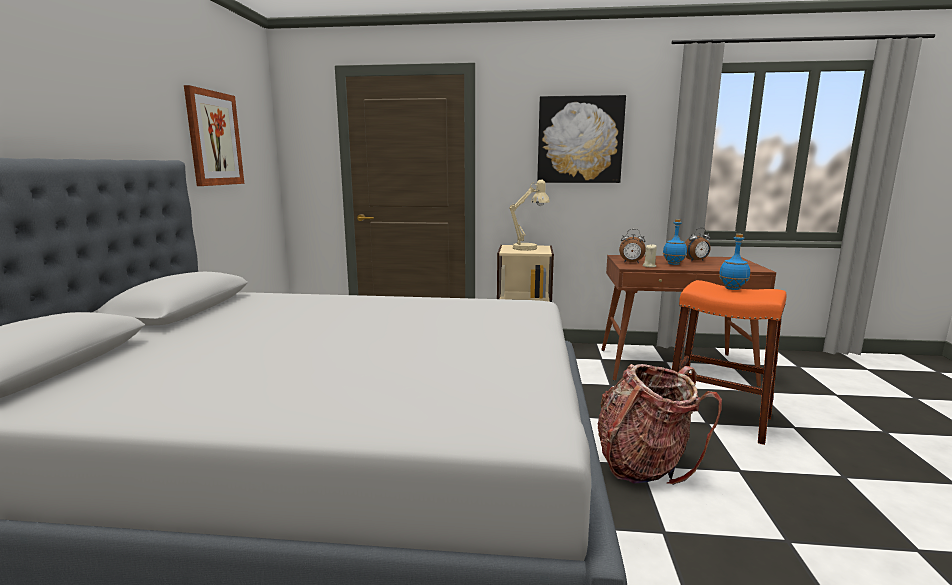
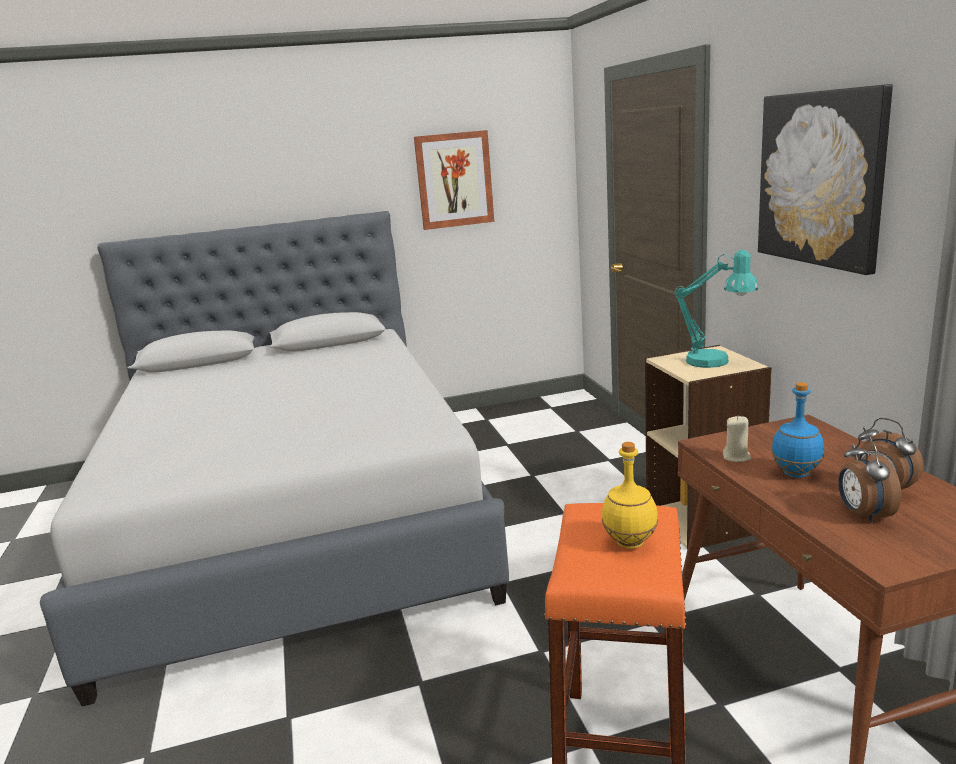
camera: 70 degrees right, 5 degrees up
beige table lamp [509,180,550,251] -> turquoise table lamp [674,250,759,368]
backpack [598,364,722,485] -> none
alarm clock [619,229,646,263] -> alarm clock moved to [839,437,901,523]
blue bottle [719,234,750,290] -> yellow bottle [602,442,658,549]

